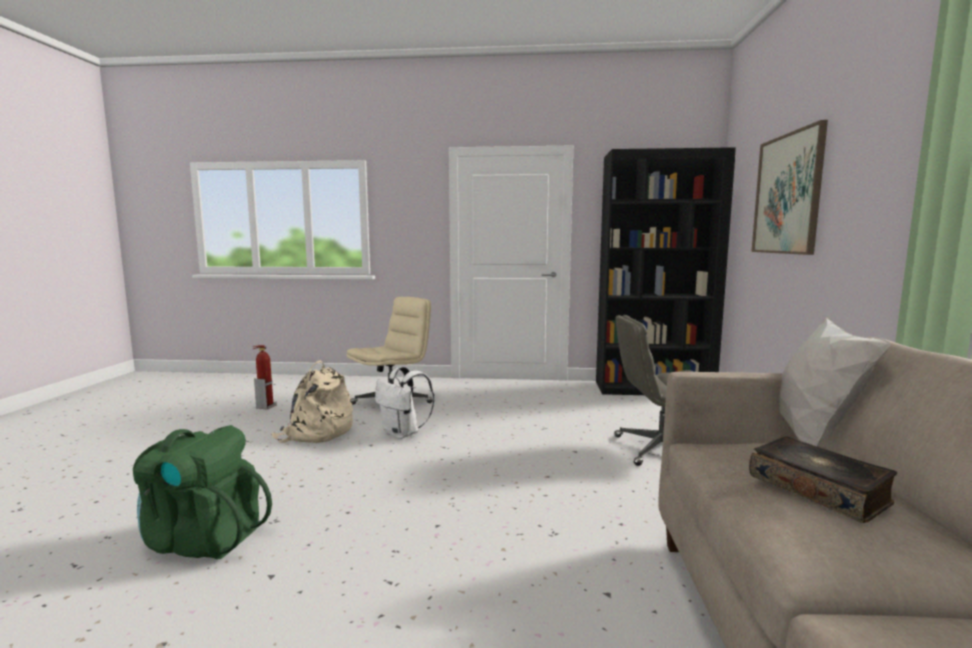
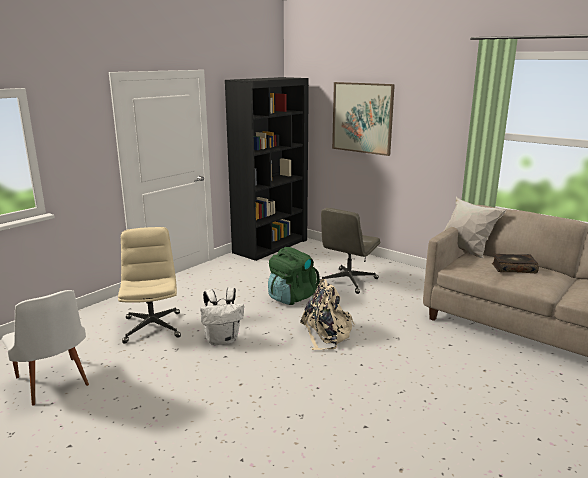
camera: 55 degrees left, 10 degrees up
green backpack [133,425,272,560] -> green backpack moved to [268,247,320,305]
fire extinguisher [252,345,277,410] -> white chair [2,290,89,406]
beige backpack [271,360,353,443] -> beige backpack moved to [300,279,355,350]

